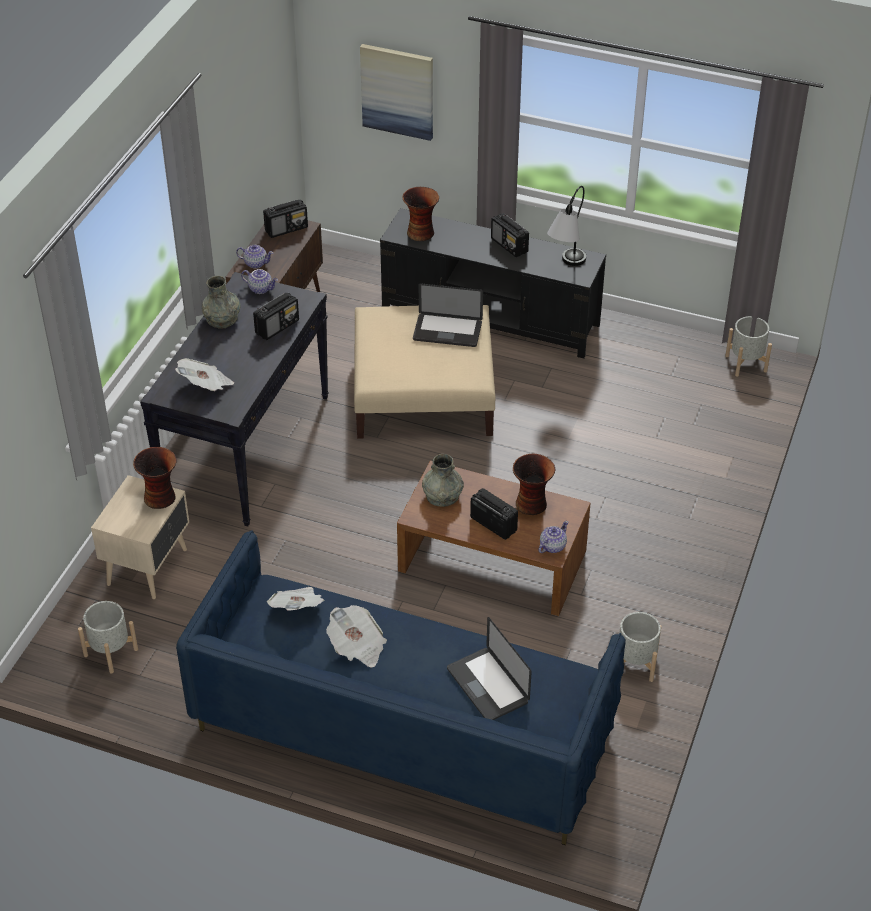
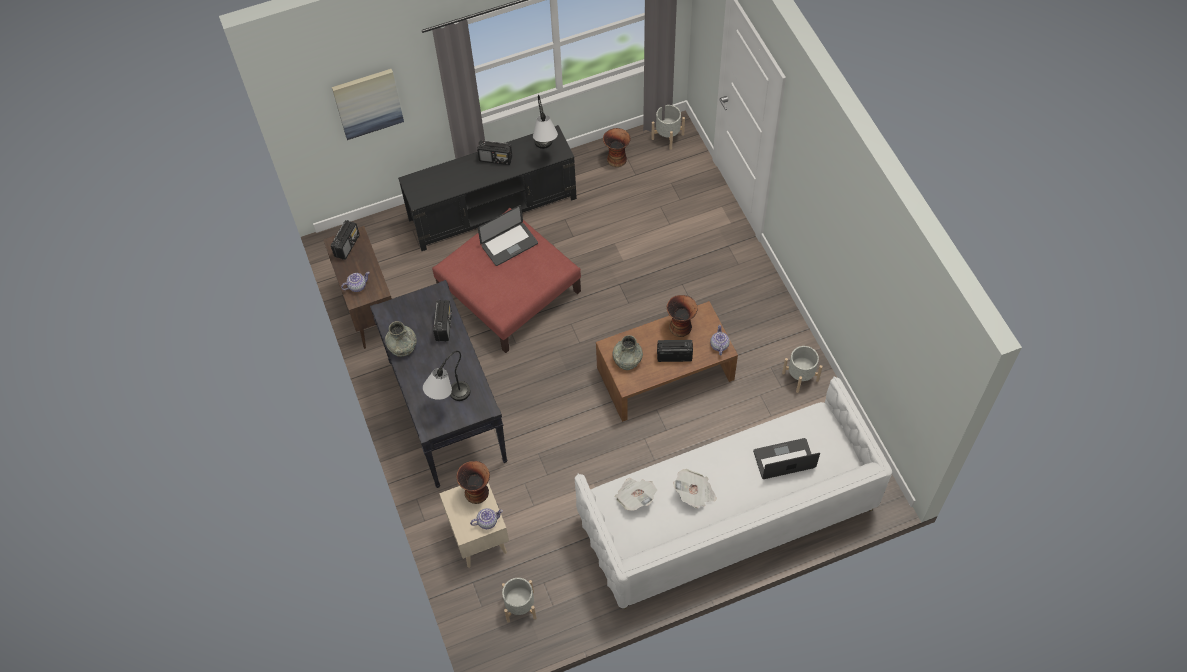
camera: 40 degrees left, 15 degrees up
newspaper [175,358,234,391] -> table lamp [423,351,471,401]
blue sofa [176,531,626,845] -> white sofa [575,377,892,609]
teapot [241,269,278,294] -> teapot moved to [470,508,503,529]
beige ottoman [354,305,496,439] -> red ottoman [432,208,581,353]
vase [403,187,439,241] -> vase moved to [603,128,630,167]
laptop [447,617,532,720] -> laptop turned 150 degrees clockwise [753,438,820,479]

